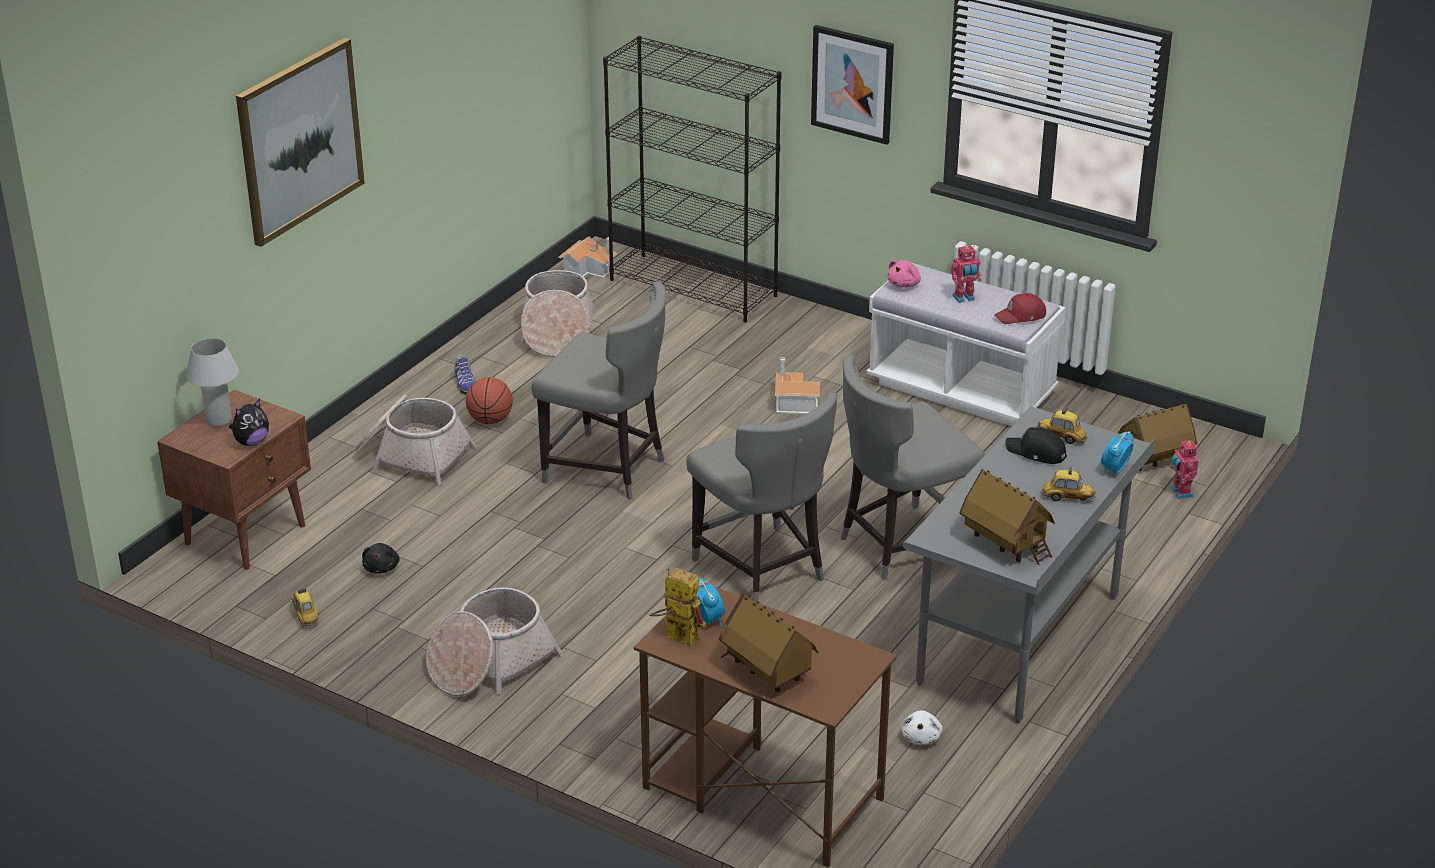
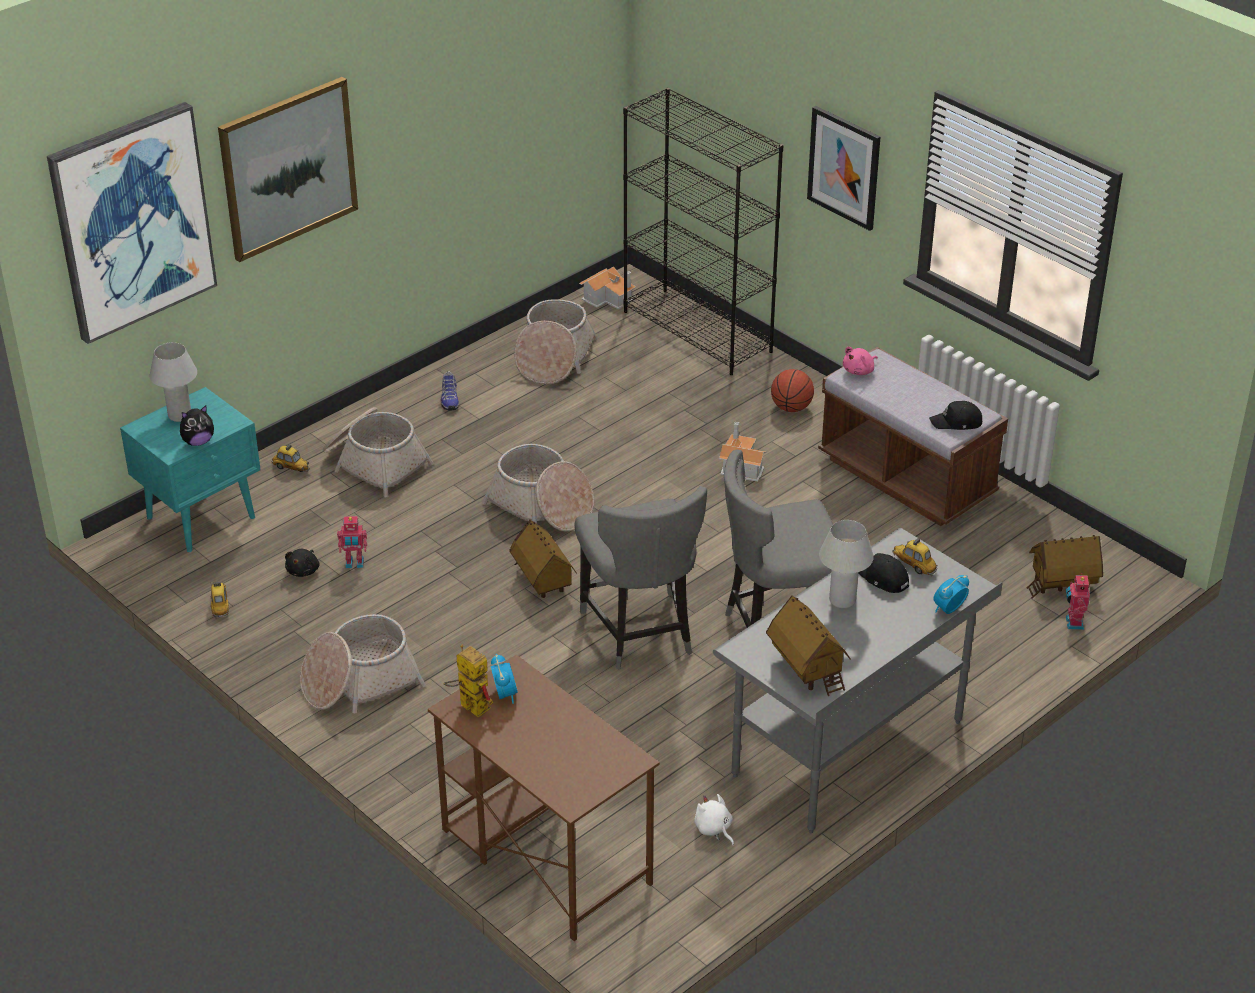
camera: 15 degrees right, 5 degrees up
brown nightstand [157,390,311,570] -> turquoise nightstand [120,387,261,552]
basketball [466,377,513,424] -> basketball moved to [771,369,814,412]
grey chair [532,281,666,500] -> basket [482,444,594,532]
toy house [719,593,818,692] -> toy house moved to [509,520,577,598]
white bench [866,263,1066,426] -> brown bench [818,347,1008,526]
white plush toy [902,710,943,745] -> white plush toy turned 120 degrees clockwise [694,794,734,846]
toy robot [950,245,981,303] -> toy robot moved to [337,516,367,568]
red cap [994,293,1046,324] -> black cap [929,401,982,430]
toy car [1041,467,1096,501] -> toy car moved to [271,444,310,472]
none -> picture [47,102,217,344]
none -> white table lamp [819,520,874,608]

